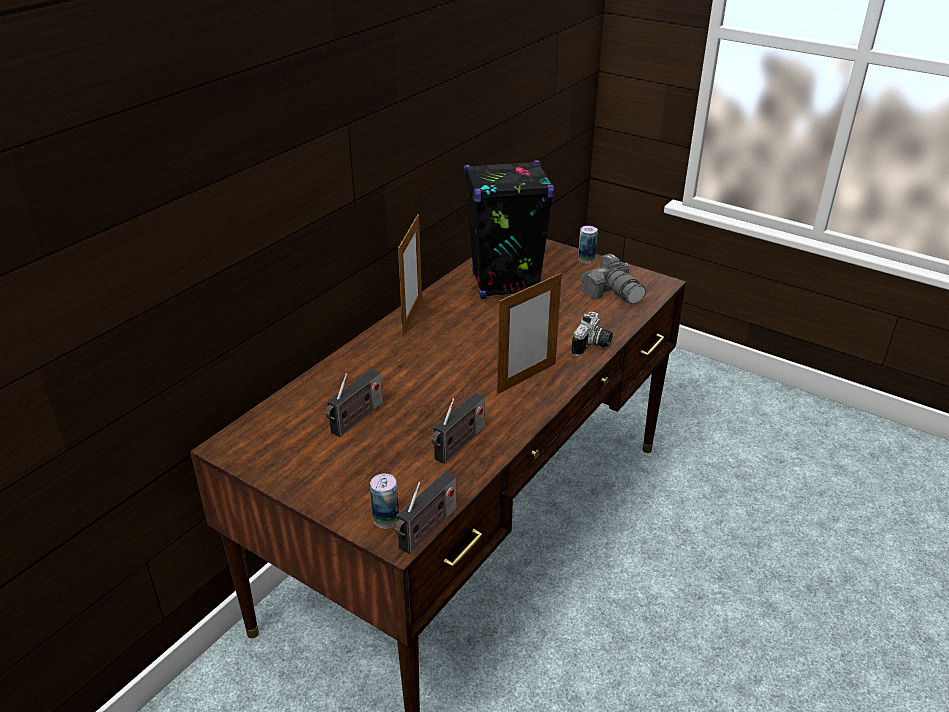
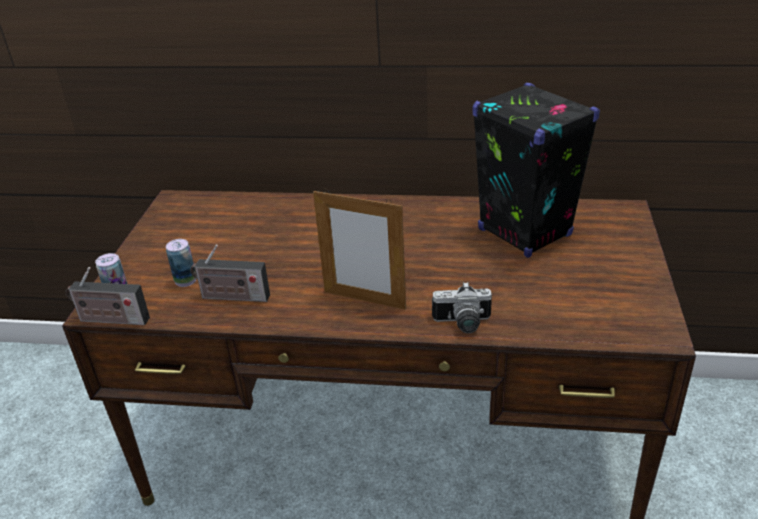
camera: 65 degrees right, 0 degrees up
radio [325,369,383,437] -> none
picture frame [398,214,422,336] -> none
can [578,226,598,263] -> can moved to [166,239,196,287]
camera [582,254,646,304] -> none

